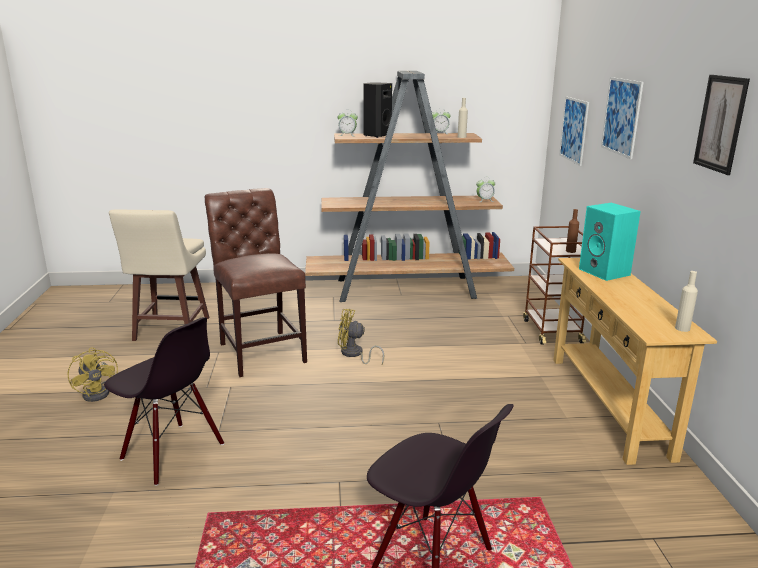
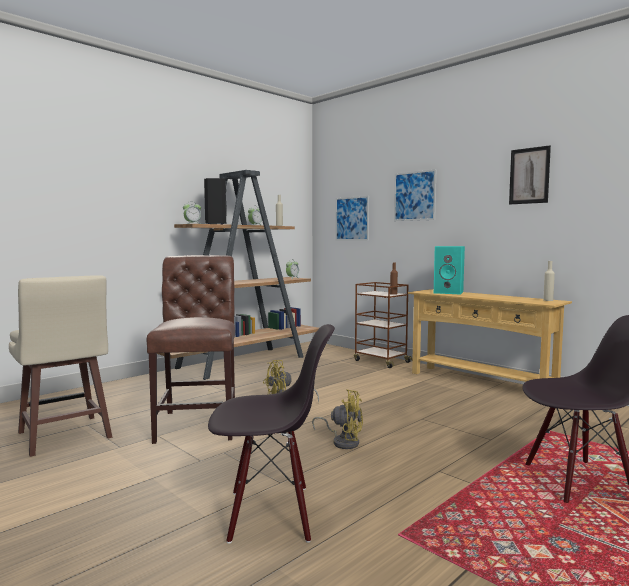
camera: 40 degrees left, 15 degrees down
yellow fan [68,347,118,402] -> yellow fan moved to [312,389,363,449]
brown chair [205,188,307,377] -> brown chair turned 60 degrees clockwise [147,255,235,444]

